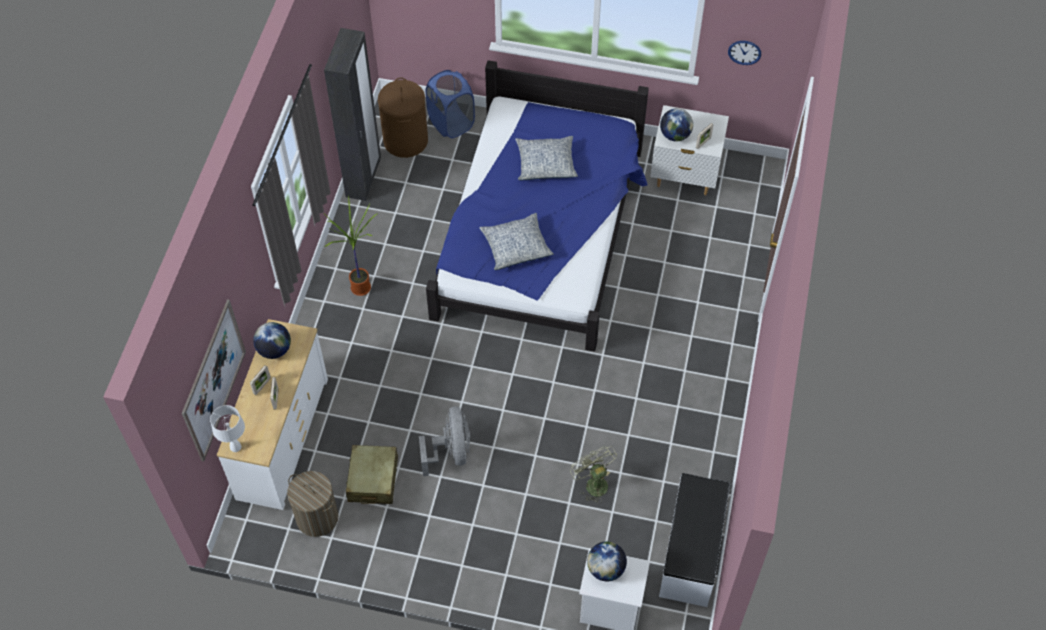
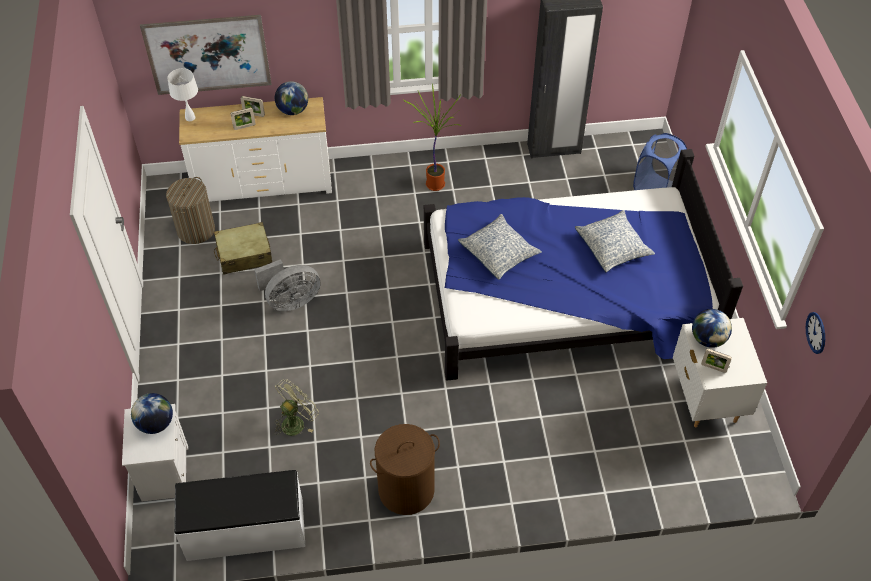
camera: 70 degrees right, 5 degrees down
brown laundry basket [378,77,428,158] -> brown laundry basket moved to [370,424,440,515]

